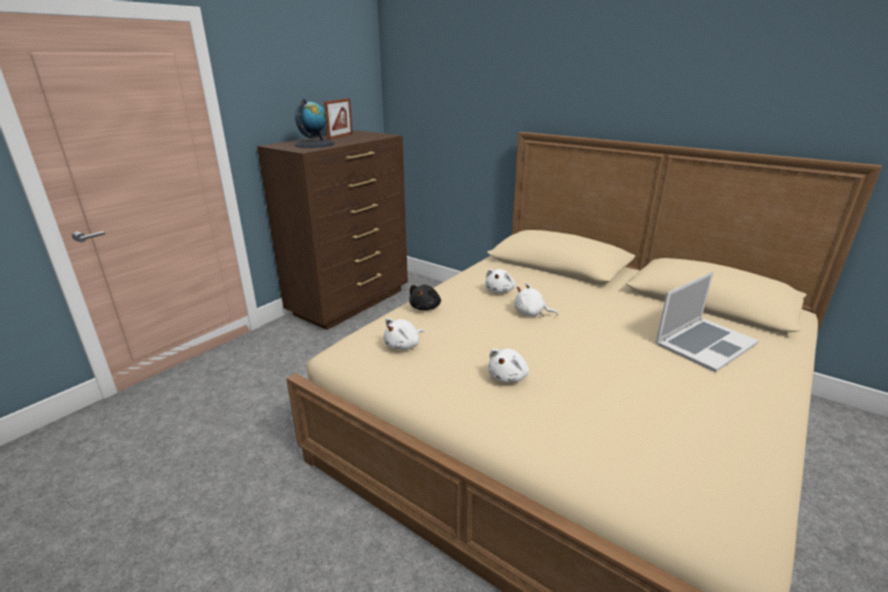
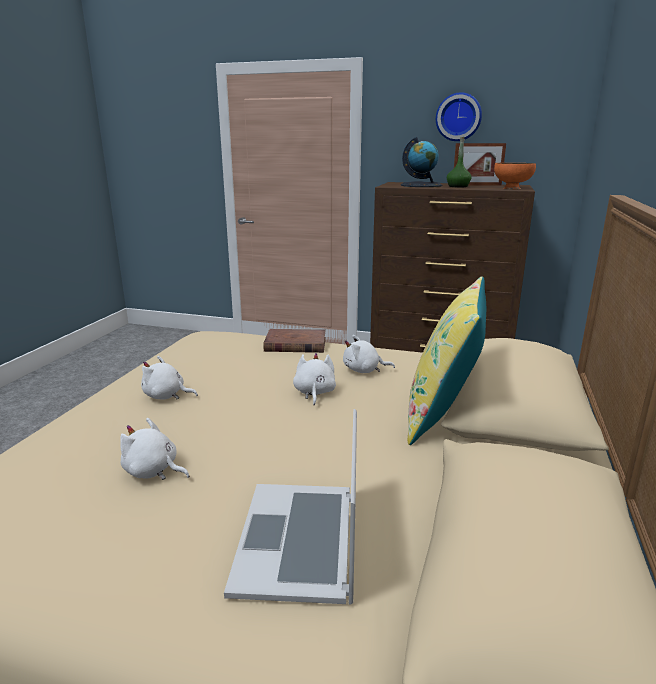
camera: 70 degrees right, 5 degrees down
white plush toy [383,318,424,350] -> white plush toy moved to [120,418,190,480]
black plush toy [409,285,441,310] -> brown book [263,329,326,353]
laptop [655,272,759,373] -> laptop turned 60 degrees clockwise [224,409,357,604]
none -> yellow pillow [408,276,486,445]
none -> wall clock [436,92,482,141]
none -> green bottle [447,137,472,187]
none -> orange bowl [494,163,536,189]

